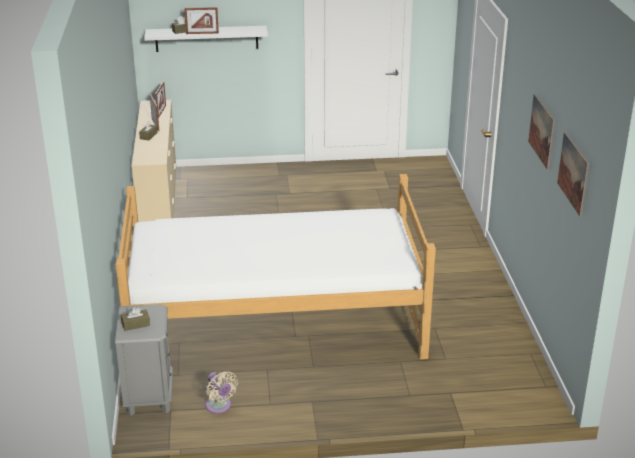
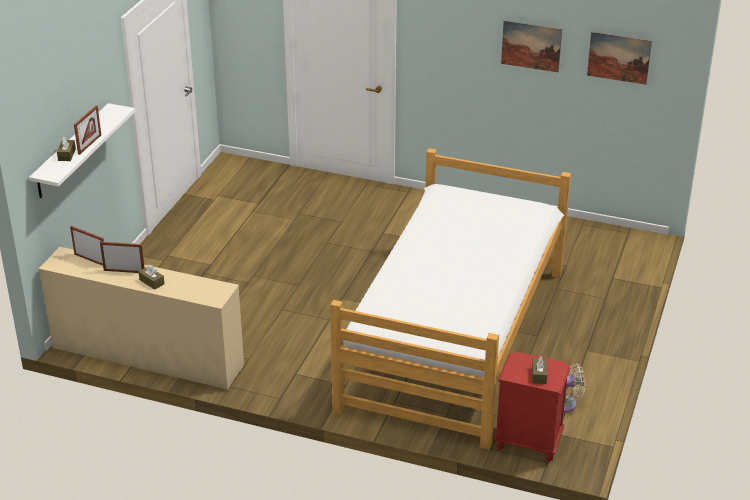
camera: 65 degrees left, 5 degrees up
grey nightstand [115,304,173,416] -> red nightstand [494,352,570,462]

